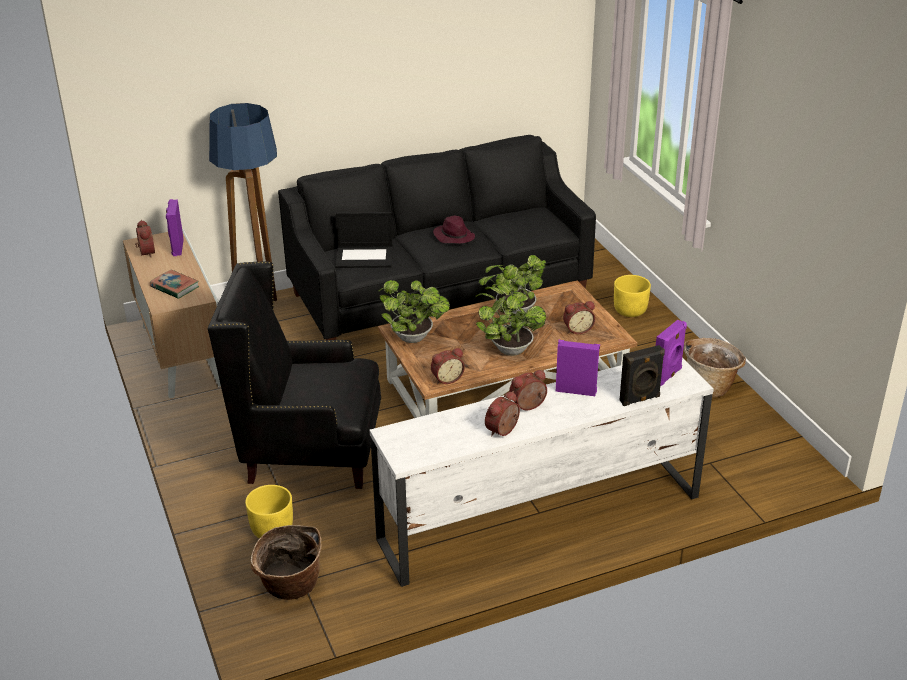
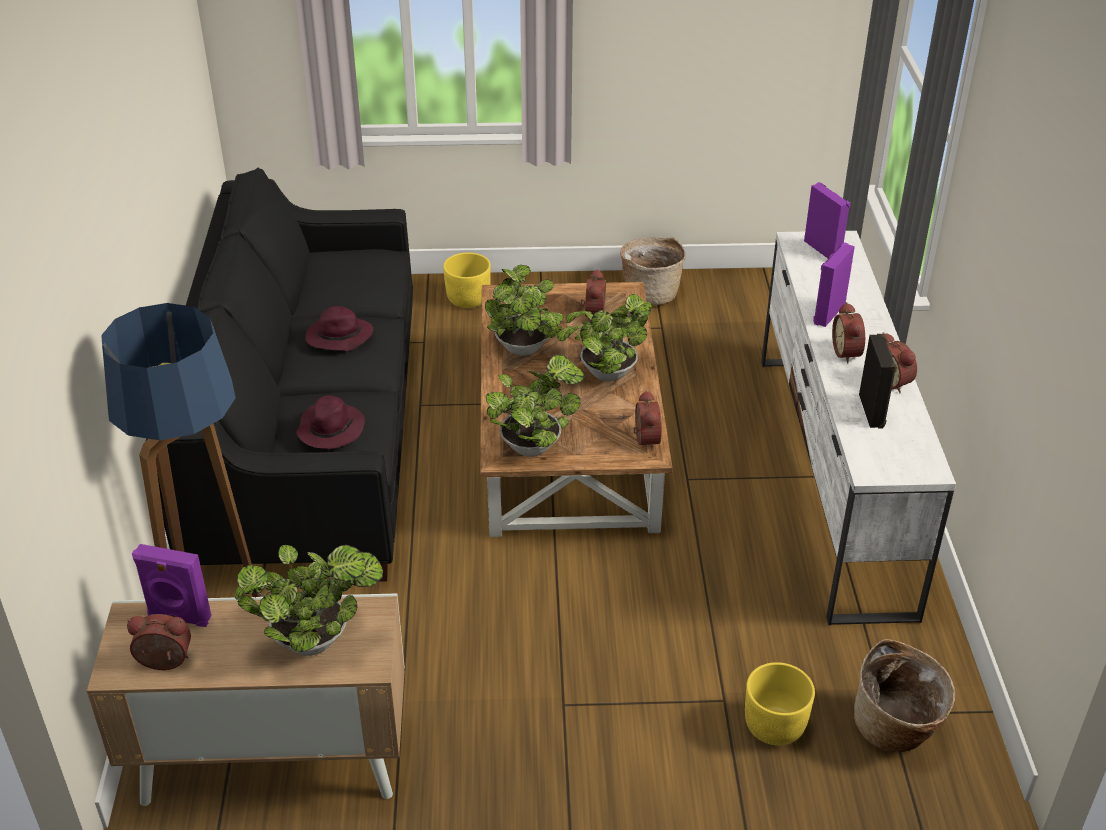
camera: 70 degrees left, 5 degrees up
book [150,270,199,299] -> potted plant [235,545,383,656]
black armchair [208,261,381,489] -> none
laptop [335,212,393,268] -> purple hat [296,395,365,449]
black speaker [619,345,665,406] -> black speaker moved to [859,334,897,429]

